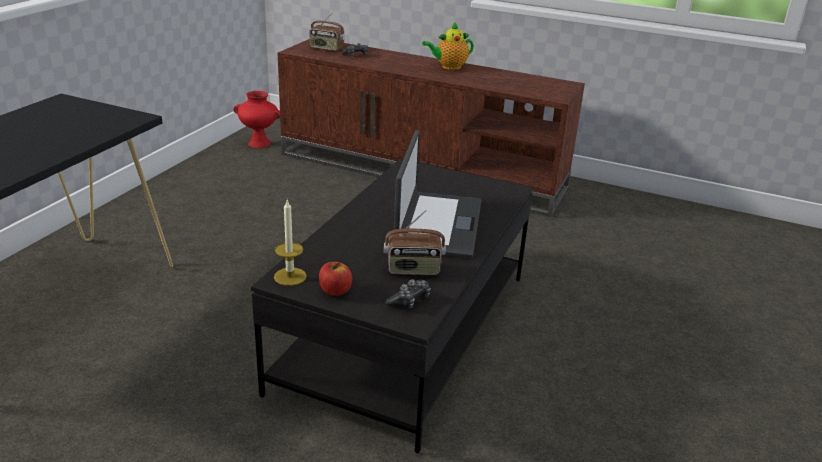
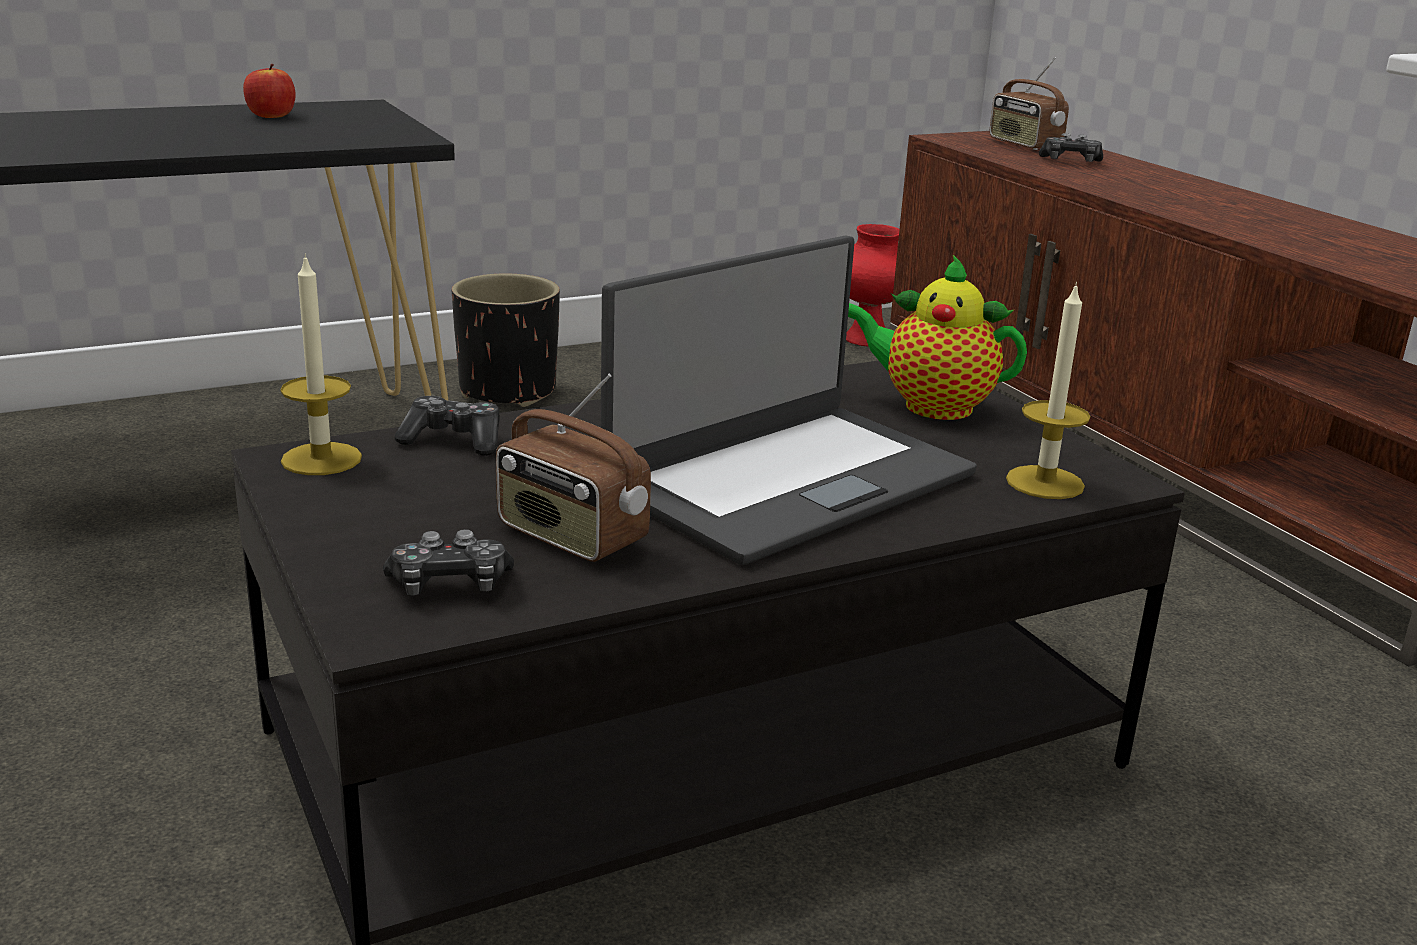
camera: 40 degrees right, 5 degrees down
apple [319,262,352,296] -> apple moved to [243,64,295,118]
teapot [422,22,474,70] -> teapot moved to [848,255,1027,420]
none -> game controller [395,396,499,456]
none -> black planter [452,273,560,407]
none -> candle [1006,282,1090,499]

